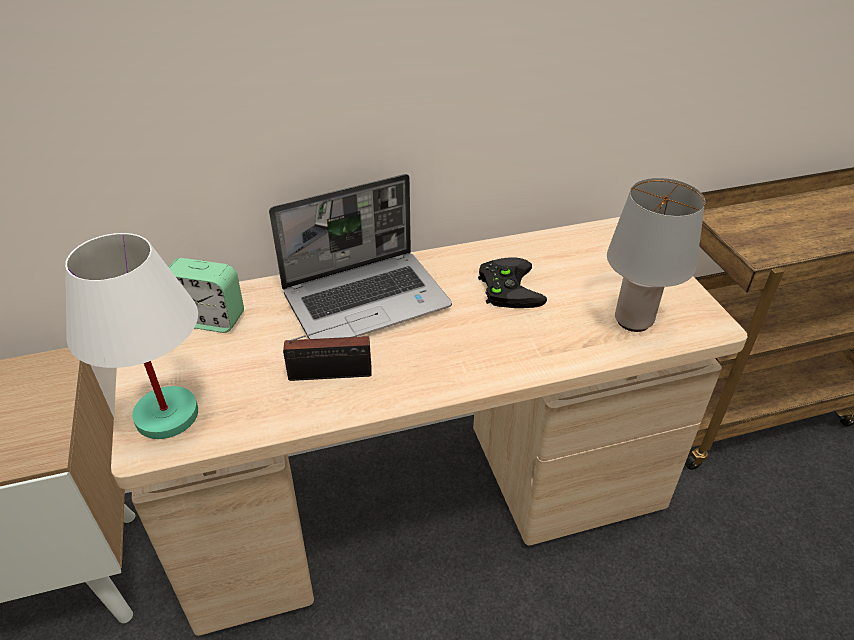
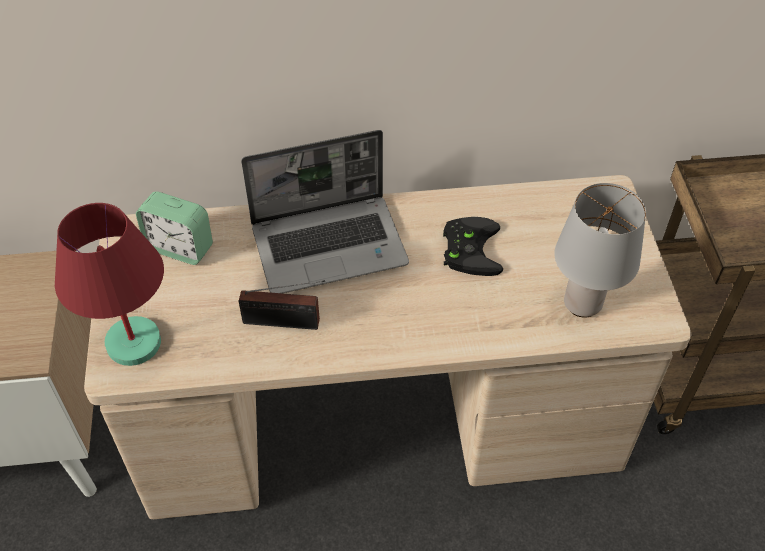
camera: 10 degrees right, 10 degrees up
white table lamp [65,233,198,439] -> red table lamp [55,203,164,366]

